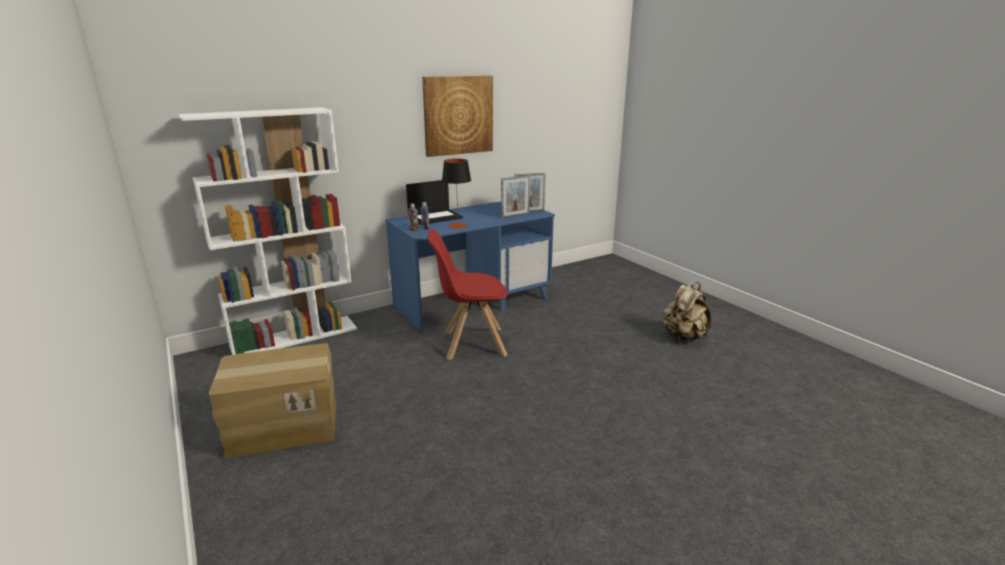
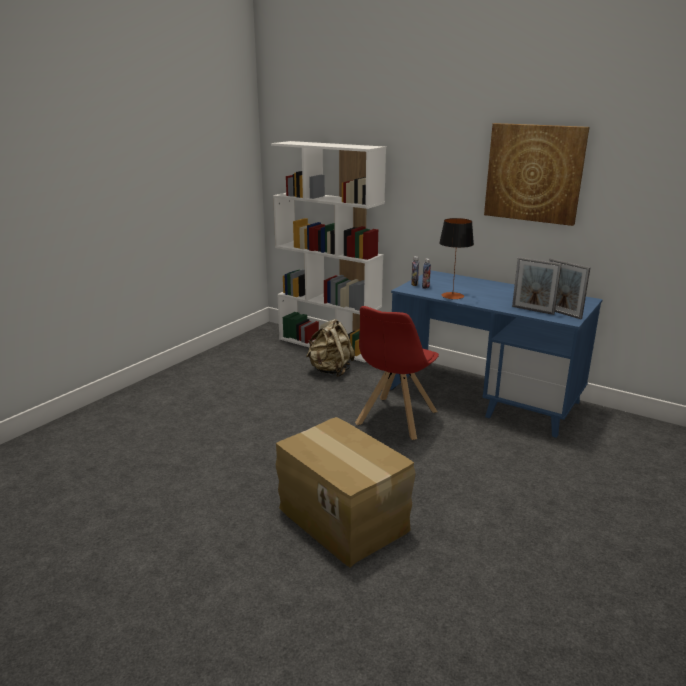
camera: 65 degrees right, 0 degrees up
cardboard box [209,343,337,458] -> cardboard box moved to [276,417,415,568]
laptop [406,180,463,225] -> none
red chair [427,230,508,360] -> red chair turned 120 degrees counterclockwise [355,306,439,440]
beige backpack [663,282,711,341] -> beige backpack moved to [306,319,355,377]

